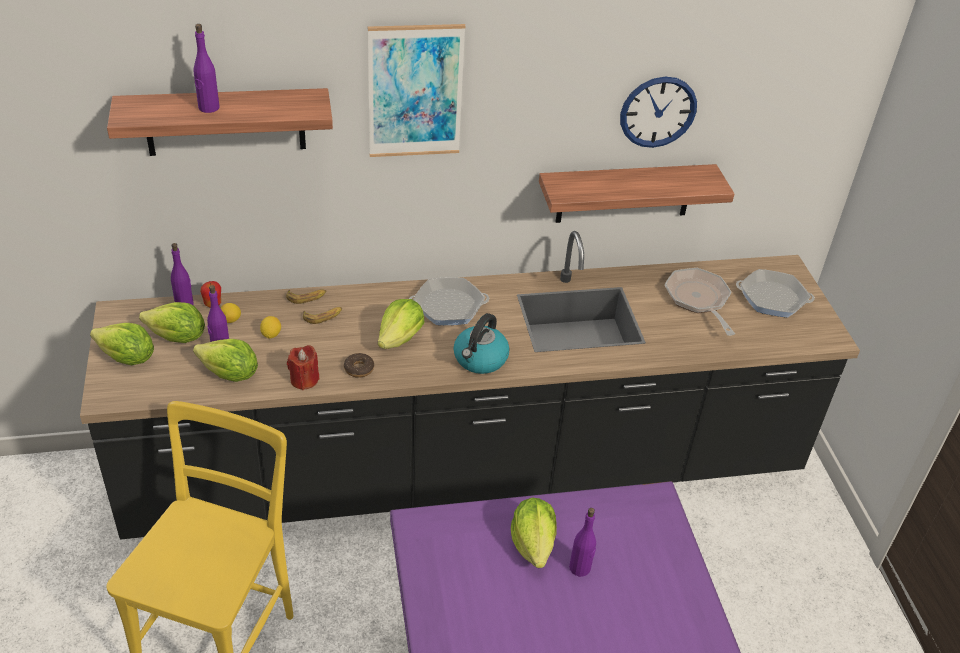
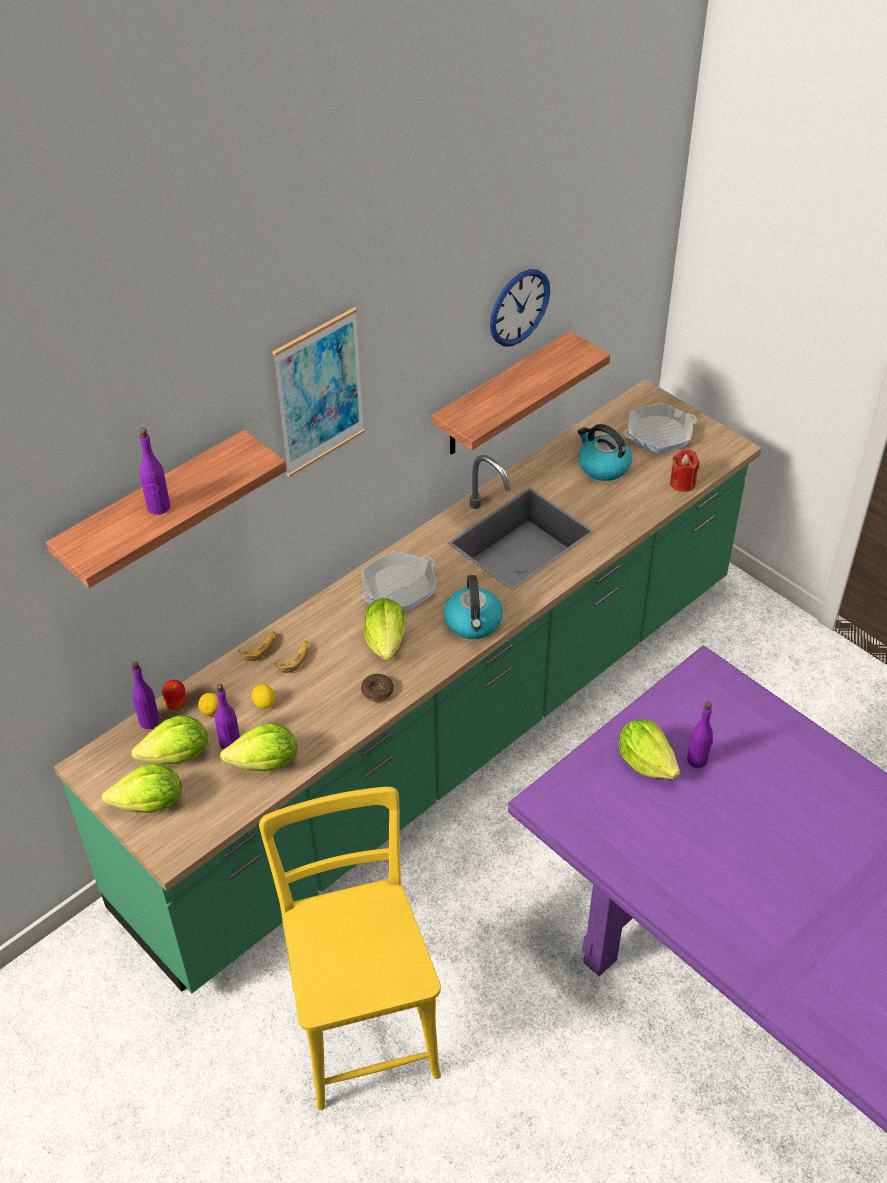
camera: 30 degrees left, 5 degrees up
black counter [80,231,860,540] -> green counter [54,379,761,994]
red candle [287,345,319,390] -> red candle moved to [670,449,699,492]
frying pan [665,268,735,336] -> kettle [578,424,632,481]

